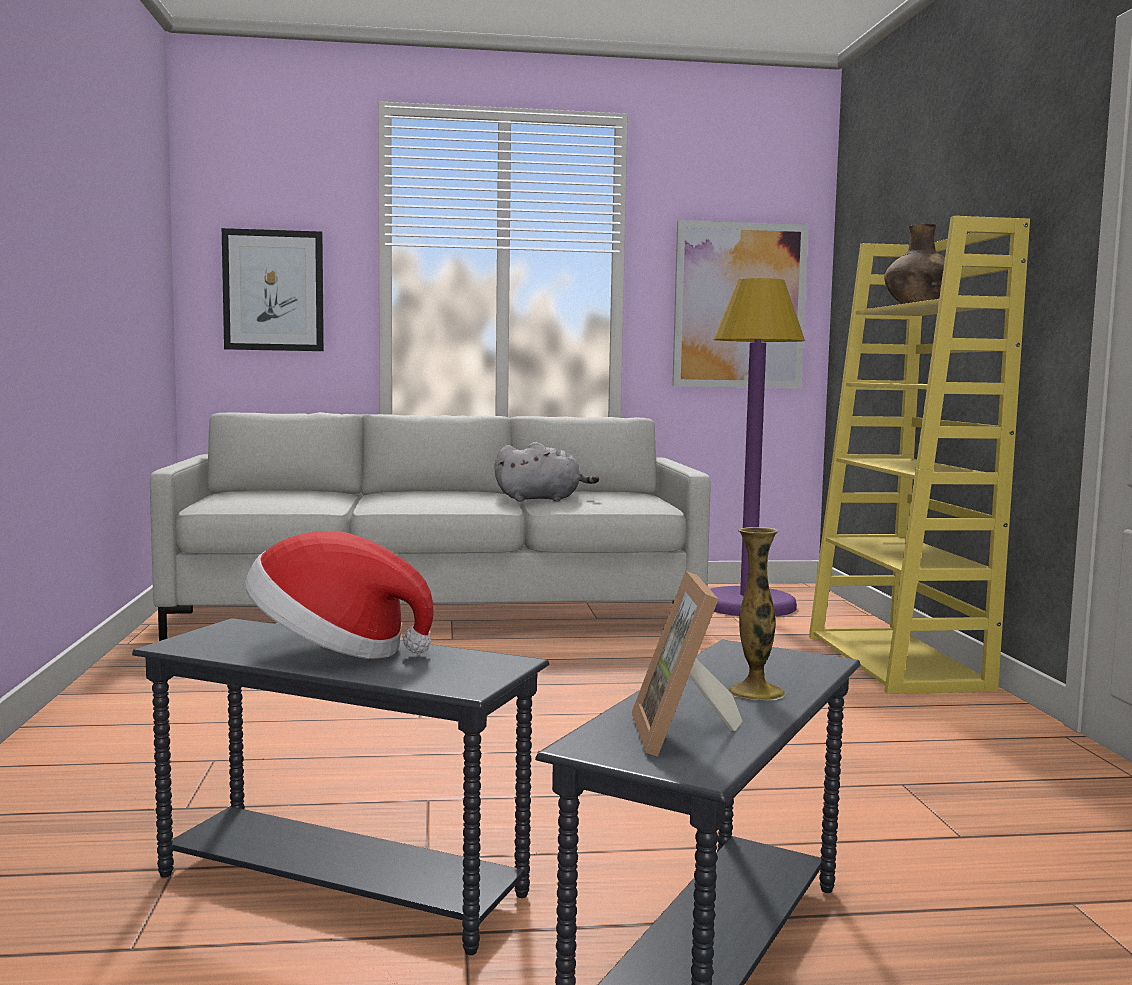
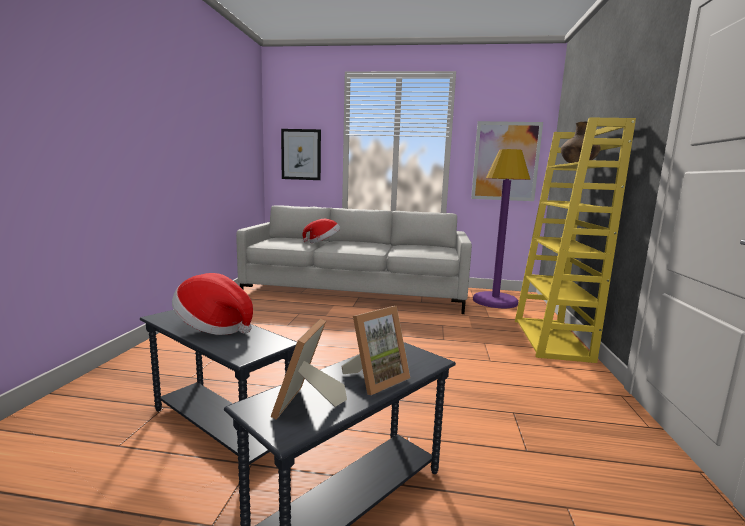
camera: 15 degrees right, 5 degrees up
grey plush toy [494,442,599,502] -> none
vase [728,527,786,700] -> picture frame [341,306,410,395]
none -> hat [302,219,340,243]

